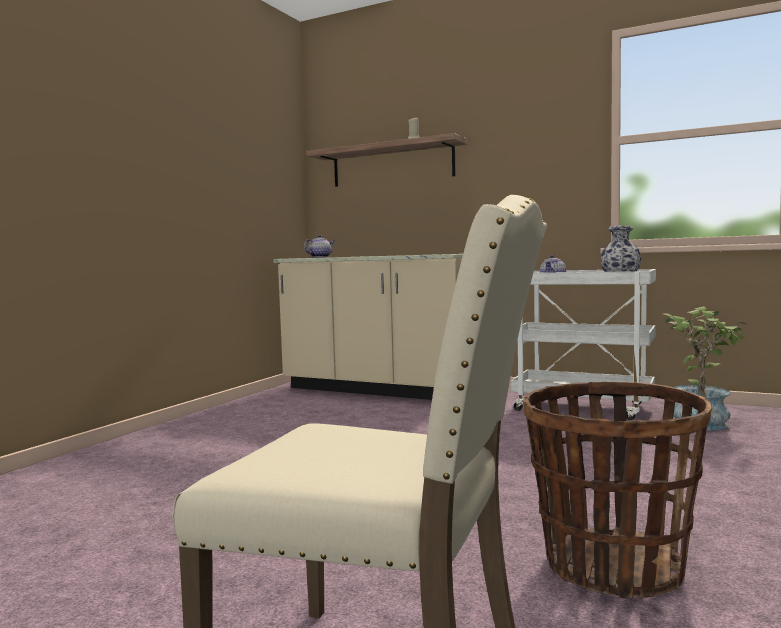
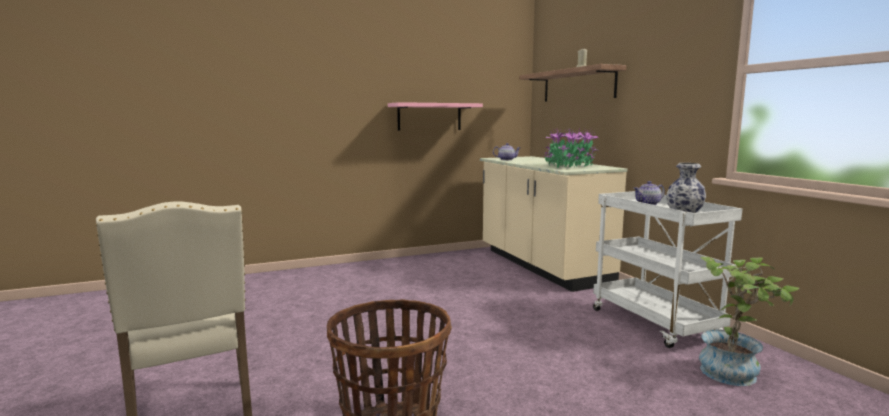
camera: 40 degrees right, 5 degrees up
none -> pink shelf [388,102,483,131]
none -> potted plant [544,128,599,168]

